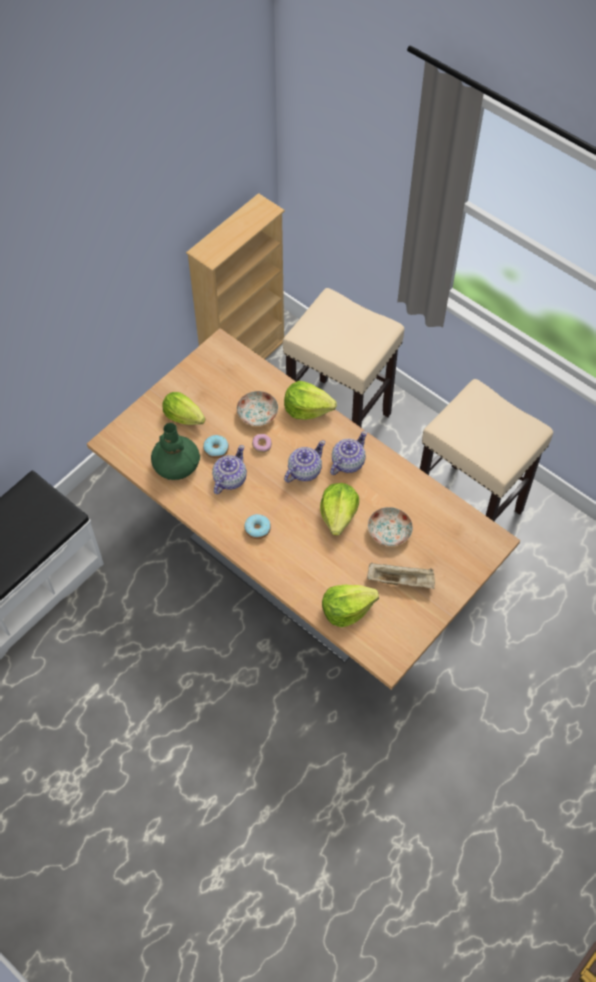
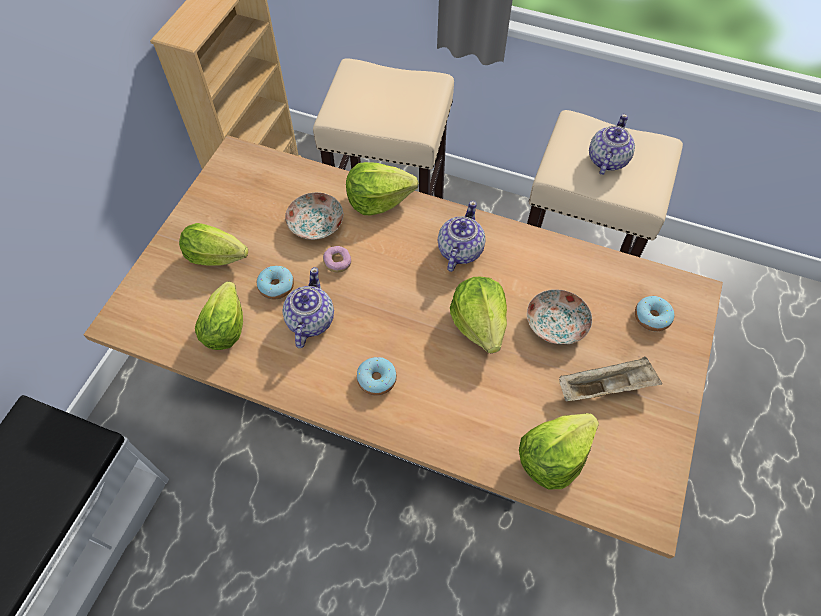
camera: 20 degrees left, 0 degrees up
green vase [151,423,200,480] -> lettuce [195,281,243,350]
teapot [284,440,325,483] -> teapot moved to [589,114,635,175]
none -> donut [635,296,675,331]

